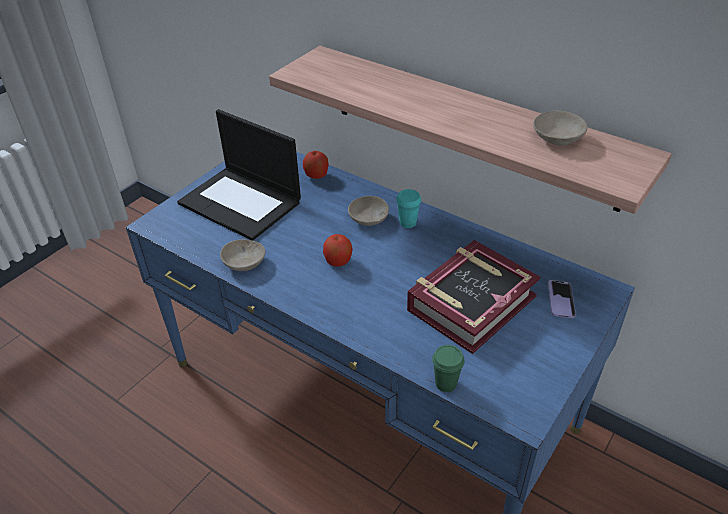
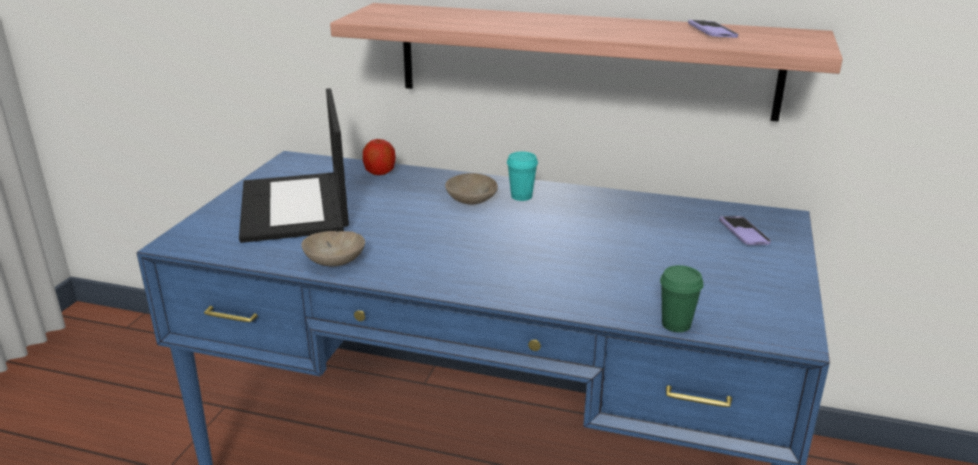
camera: 20 degrees left, 15 degrees down
laptop [177,109,301,241] -> laptop turned 60 degrees clockwise [239,88,349,243]
apple [323,234,353,266] -> none
book [407,240,540,354] -> none
beige bowl [533,111,588,146] -> phone [688,20,738,38]

